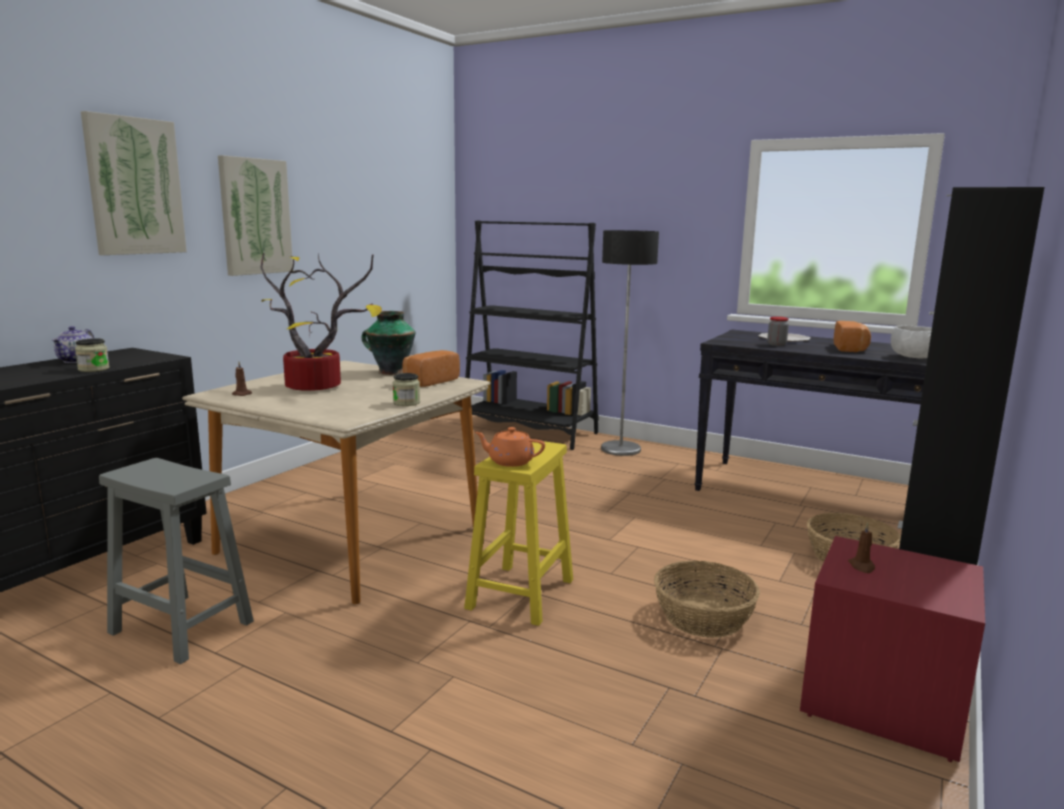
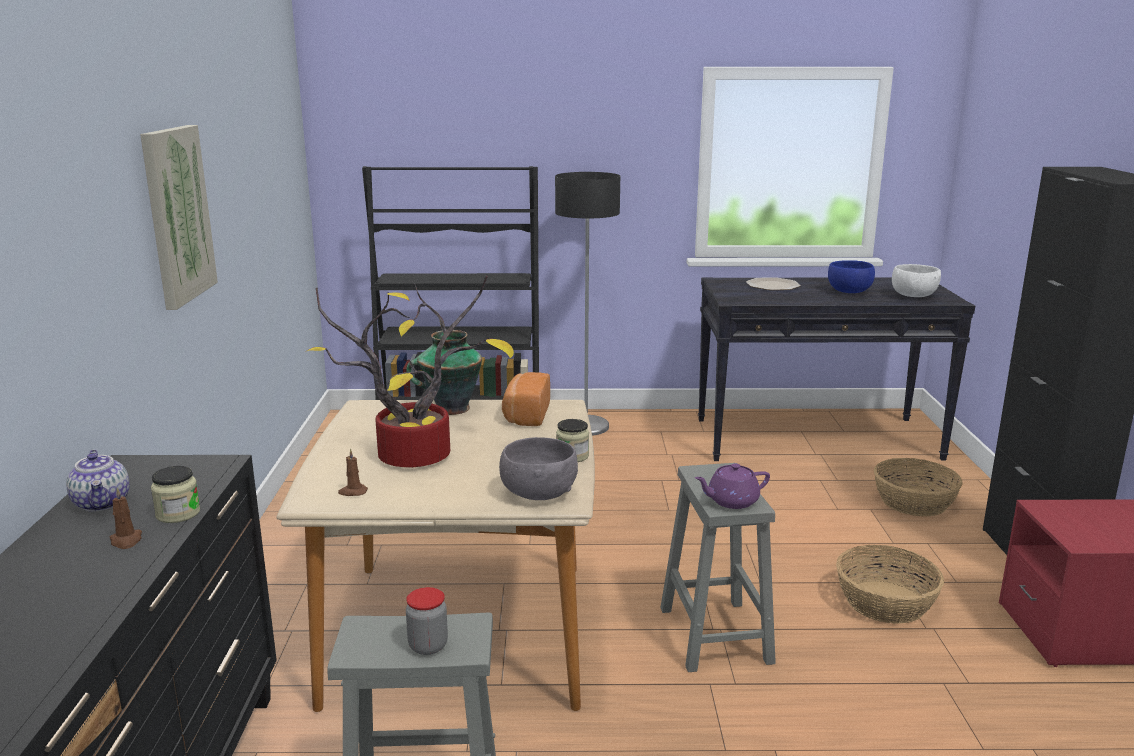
camera: 30 degrees left, 5 degrees up
picture [81,111,187,255] -> none
yellow stool [464,441,573,626] -> grey stool [660,463,776,672]
orange teapot [474,427,545,467] -> purple teapot [695,463,770,509]
jar [767,317,789,346] -> jar moved to [406,587,448,655]
bread [834,321,871,352] -> blue bowl [828,260,875,293]
brown candle [848,523,875,573] -> brown candle moved to [110,487,142,549]
none -> grey bowl [499,437,578,500]

